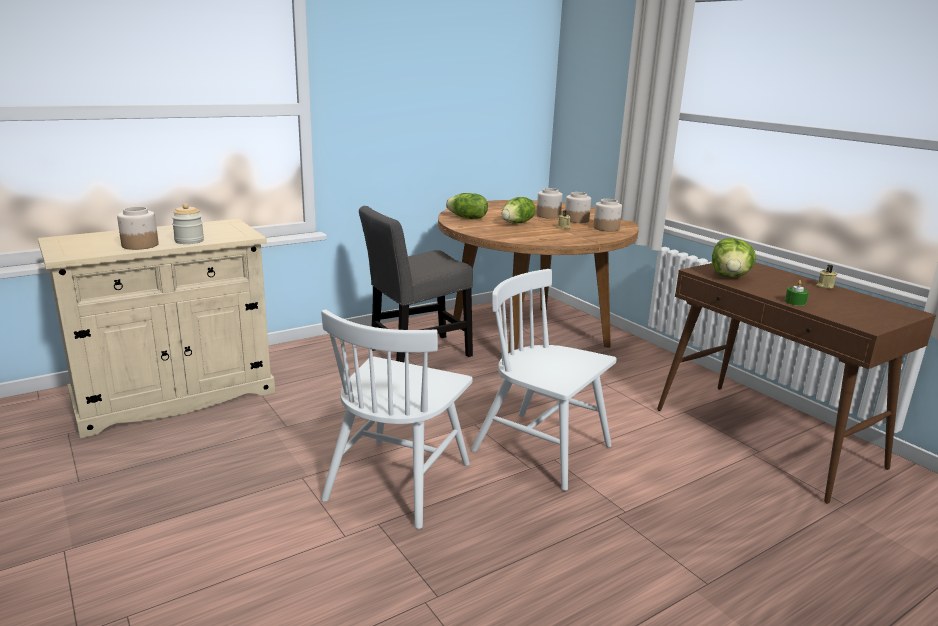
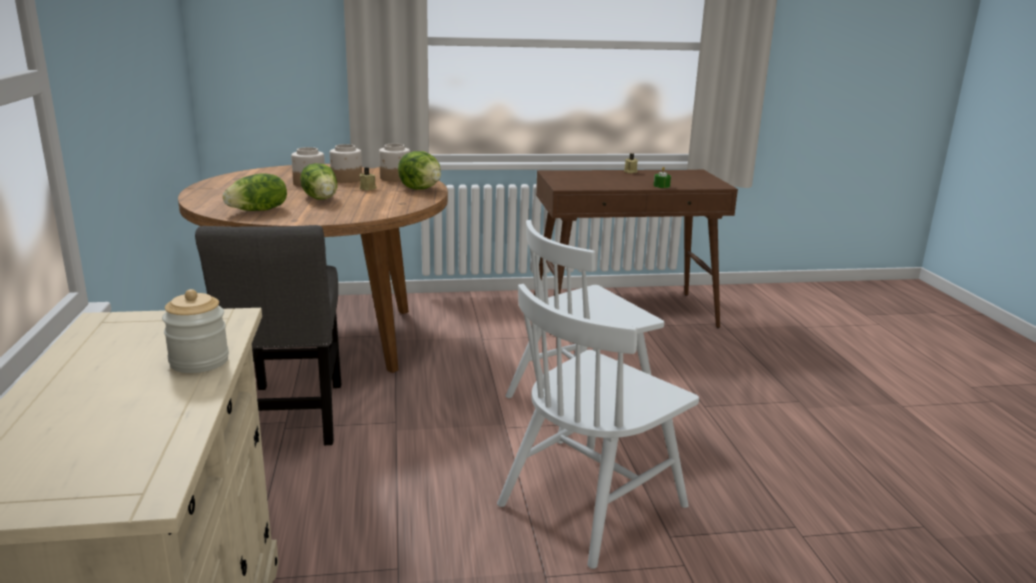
camera: 65 degrees left, 0 degrees up
jar [117,207,159,250] -> none
white chair [321,309,473,529] -> white chair turned 90 degrees clockwise [497,284,699,569]
lettuce [712,238,756,277] -> lettuce moved to [398,151,441,190]

